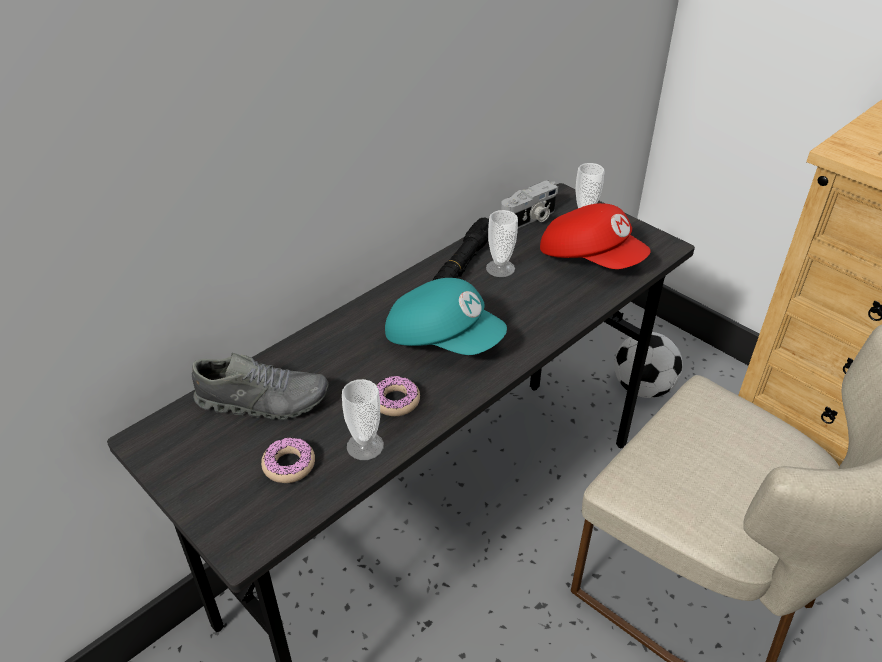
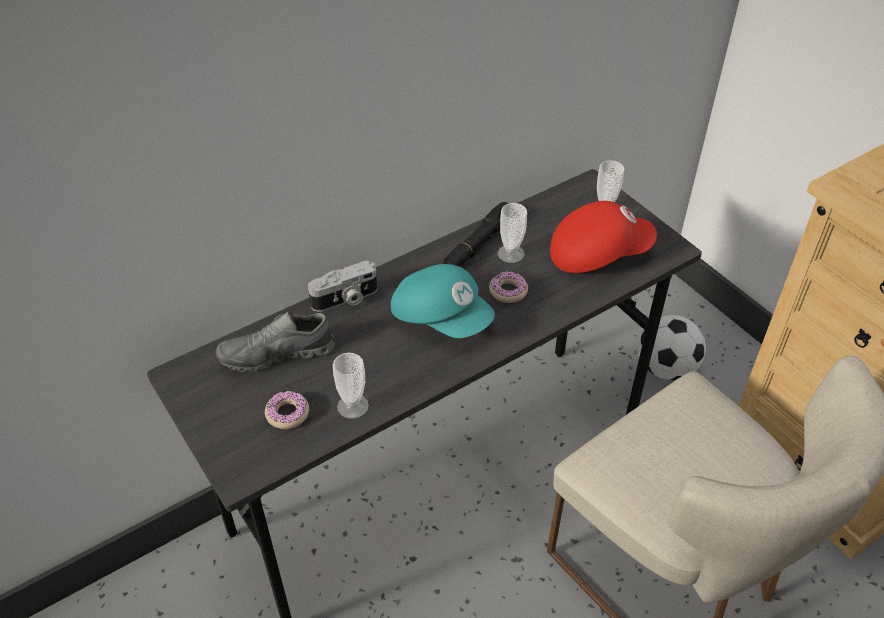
camera: 10 degrees right, 5 degrees up
grey shoe [192,353,329,420] -> grey shoe turned 150 degrees clockwise [216,311,335,372]
donut [376,376,420,416] -> donut moved to [489,271,528,303]
camera [501,180,558,228] -> camera moved to [308,261,377,312]
red cap [540,203,650,269] -> red cap turned 60 degrees counterclockwise [550,201,657,273]

